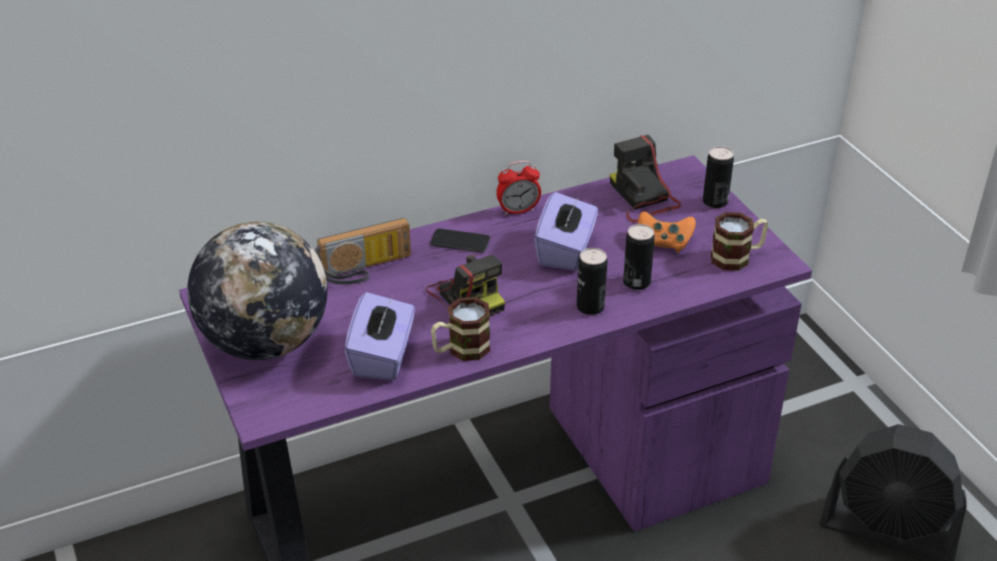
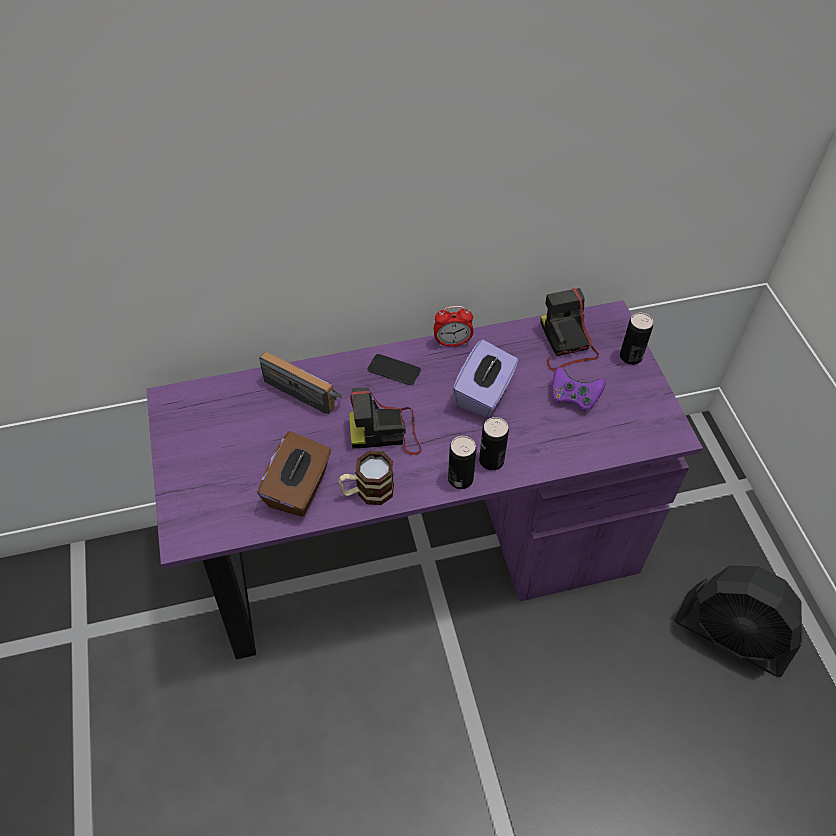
camera: 10 degrees right, 15 degrees up
globe [187,222,327,360] -> none
radio [315,218,411,284] -> radio turned 135 degrees counterclockwise [259,352,342,414]
purple tissue box [344,292,415,380] -> brown tissue box [257,431,331,517]
camera [426,254,505,316] -> camera turned 105 degrees clockwise [349,388,421,455]
can [623,224,655,290] -> can moved to [448,436,476,489]
orange game controller [638,212,696,253] -> purple game controller [552,367,605,411]
mug [711,212,768,271] -> none

